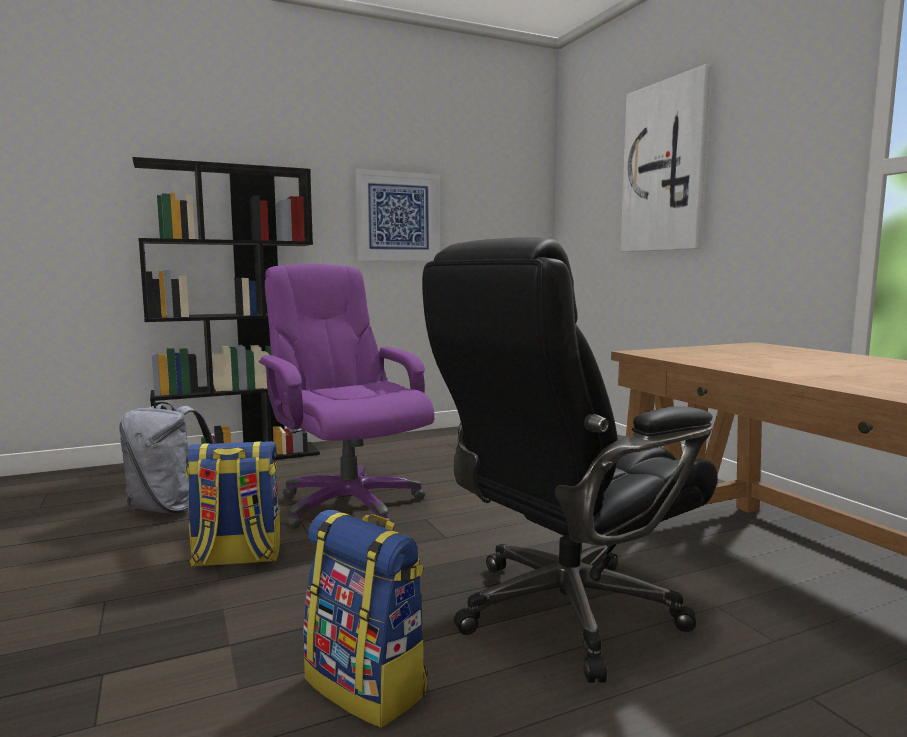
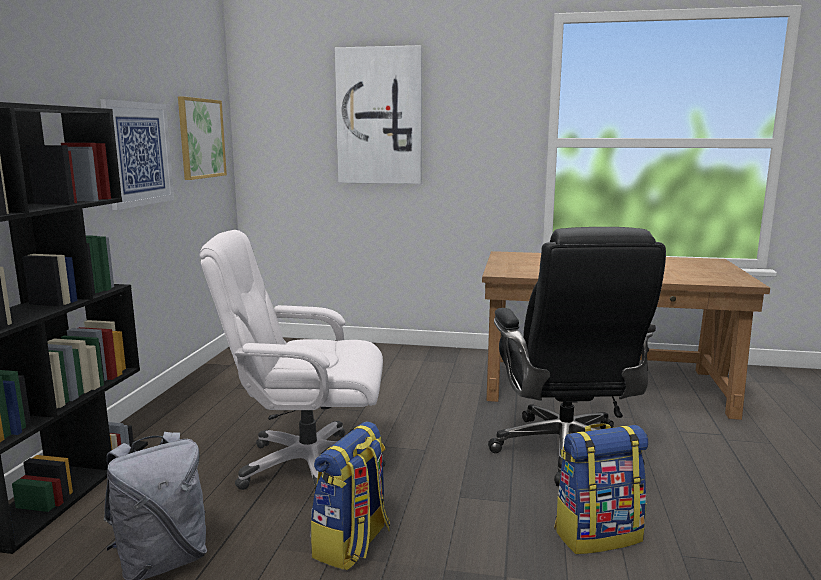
camera: 55 degrees left, 5 degrees up
purple office chair [259,264,435,529] -> white office chair [199,230,386,490]
none -> picture [178,96,227,180]

